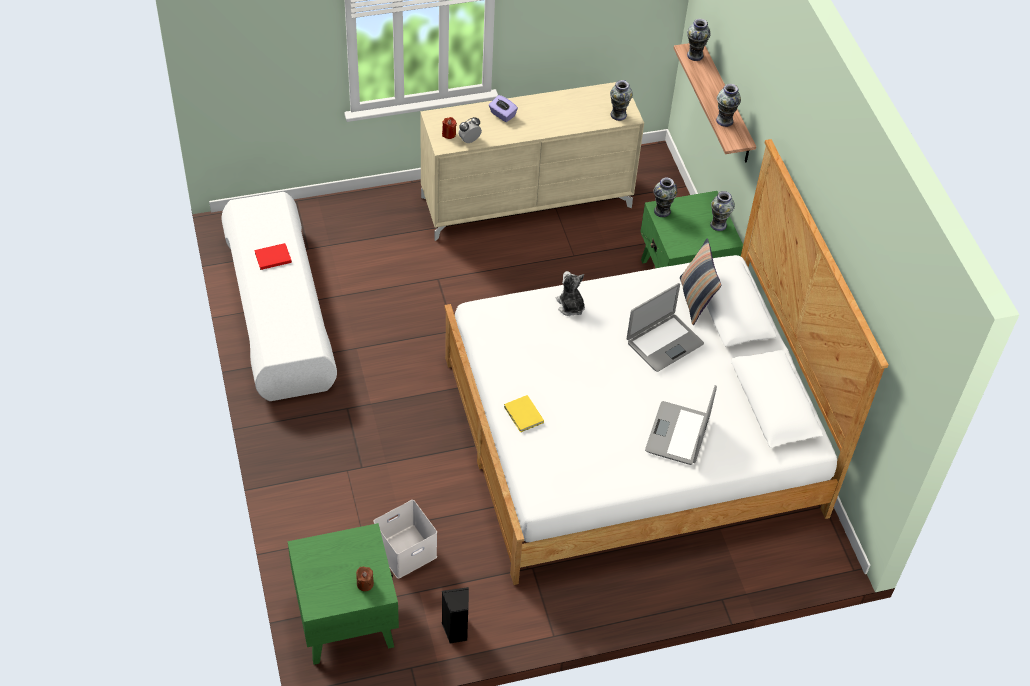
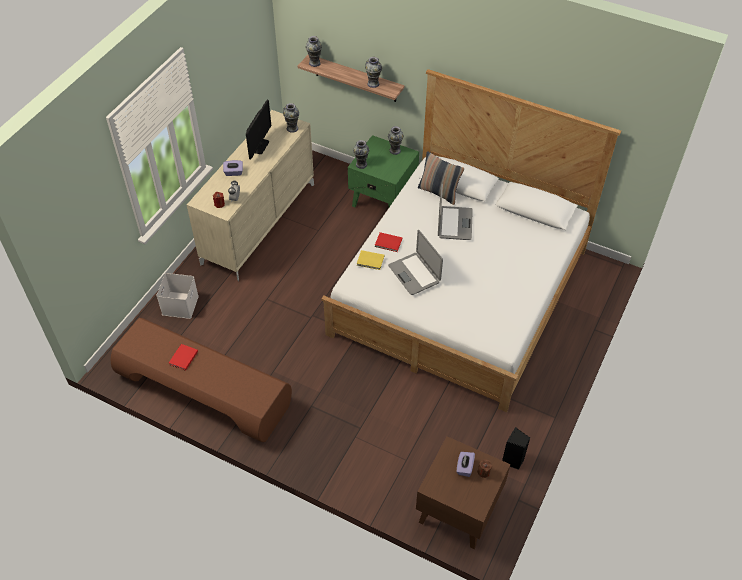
camera: 45 degrees left, 0 degrees up
white bench [222,192,337,401] -> brown bench [111,318,292,442]
green nightstand [288,523,399,665] -> brown nightstand [416,436,510,549]
white storage box [374,500,437,579] -> white storage box moved to [156,273,199,319]
yellow book [504,395,544,433] -> yellow book moved to [357,250,384,270]
plush toy [556,271,585,316] -> red book [375,232,402,252]
laptop [645,385,717,465] -> laptop moved to [388,230,443,295]
none -> monitor [246,100,271,159]
none -> purple tissue box [457,452,475,477]

